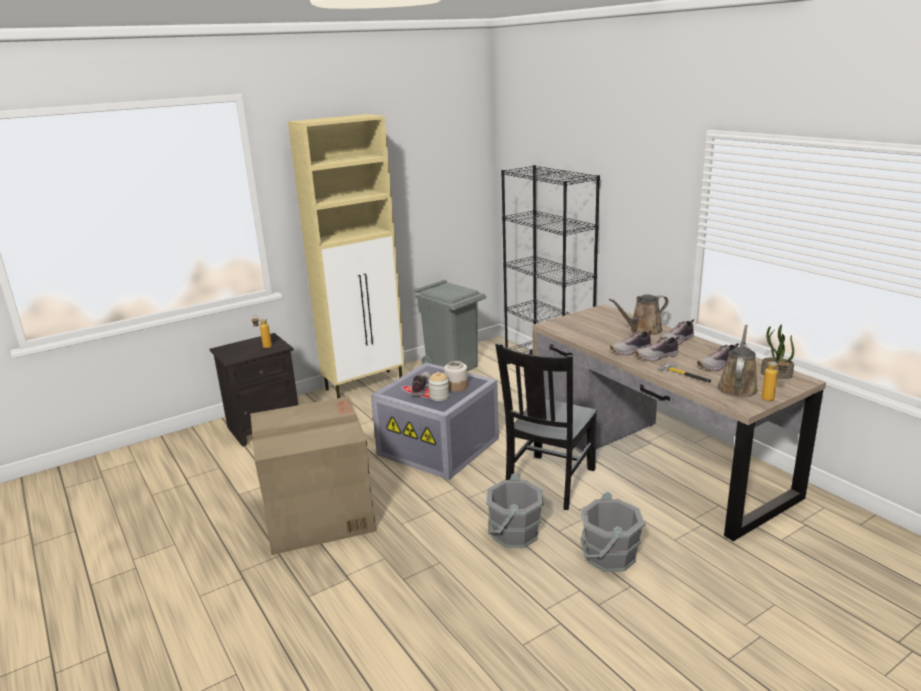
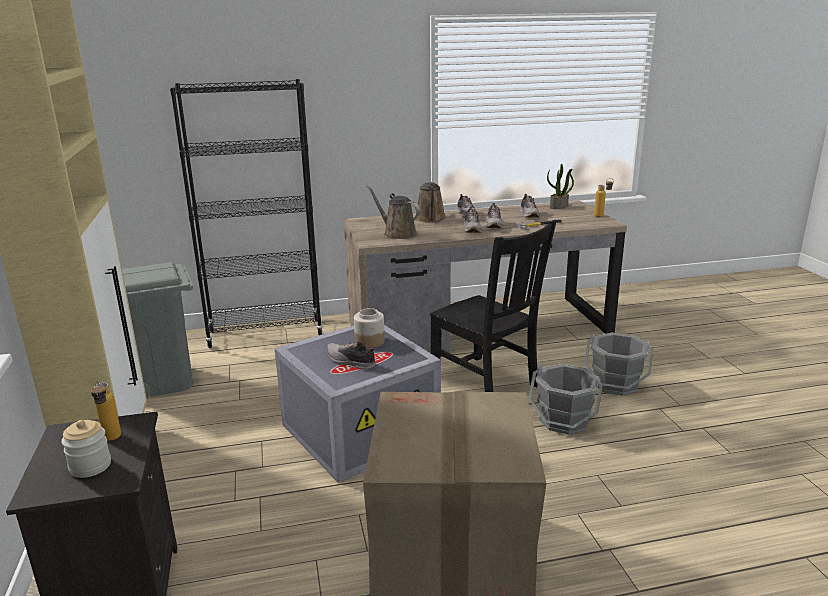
camera: 70 degrees left, 0 degrees up
jar [429,372,450,401] -> jar moved to [61,420,111,478]
brown watering can [717,325,758,397] -> brown watering can moved to [366,185,421,239]

